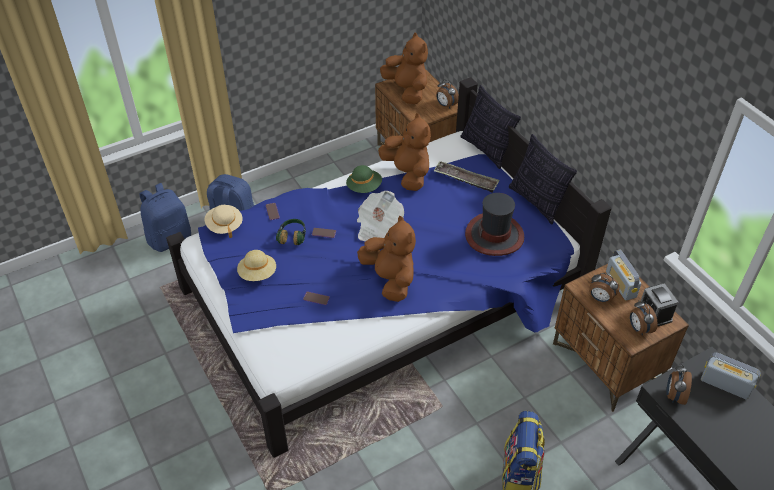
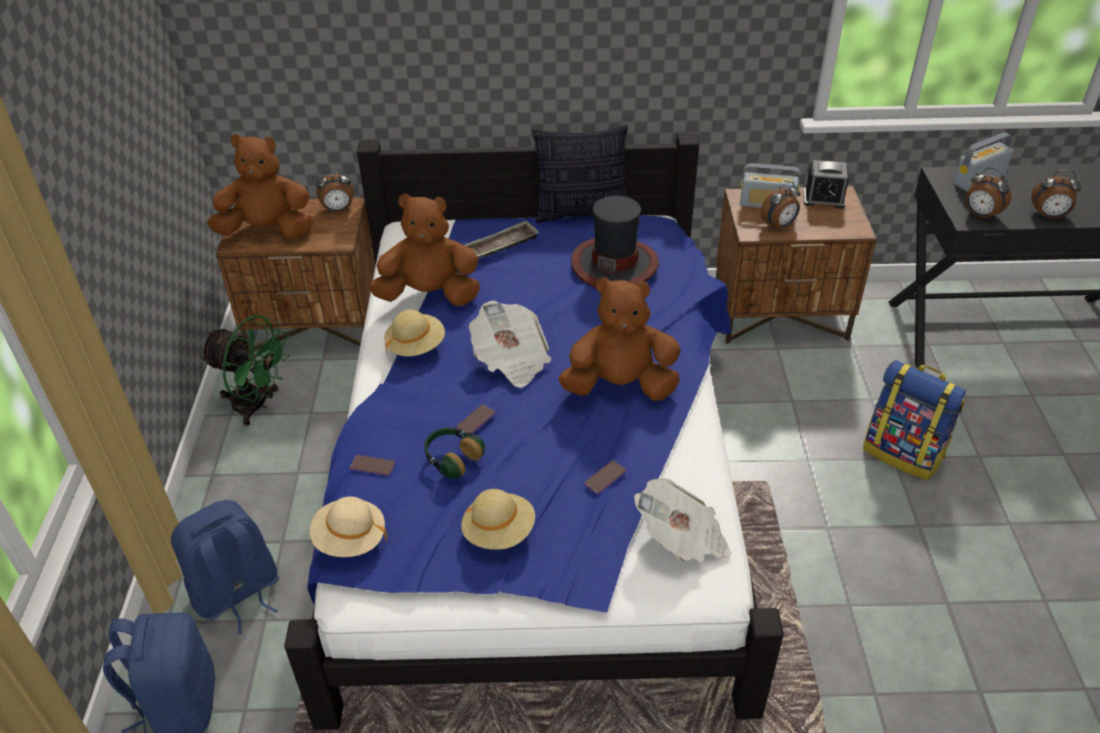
camera: 60 degrees left, 5 degrees down
green hat [346,165,382,193] -> beige hat [384,310,445,356]
pillow [460,85,521,169] -> none
alarm clock [630,300,658,335] -> alarm clock moved to [1031,170,1082,219]
none -> green fan [200,315,290,426]
none -> newspaper [634,478,731,563]

